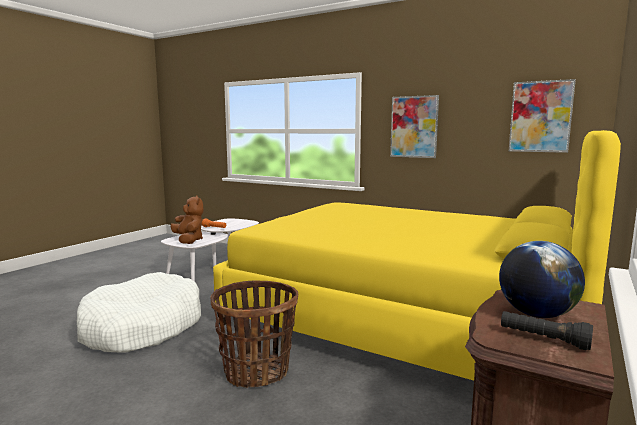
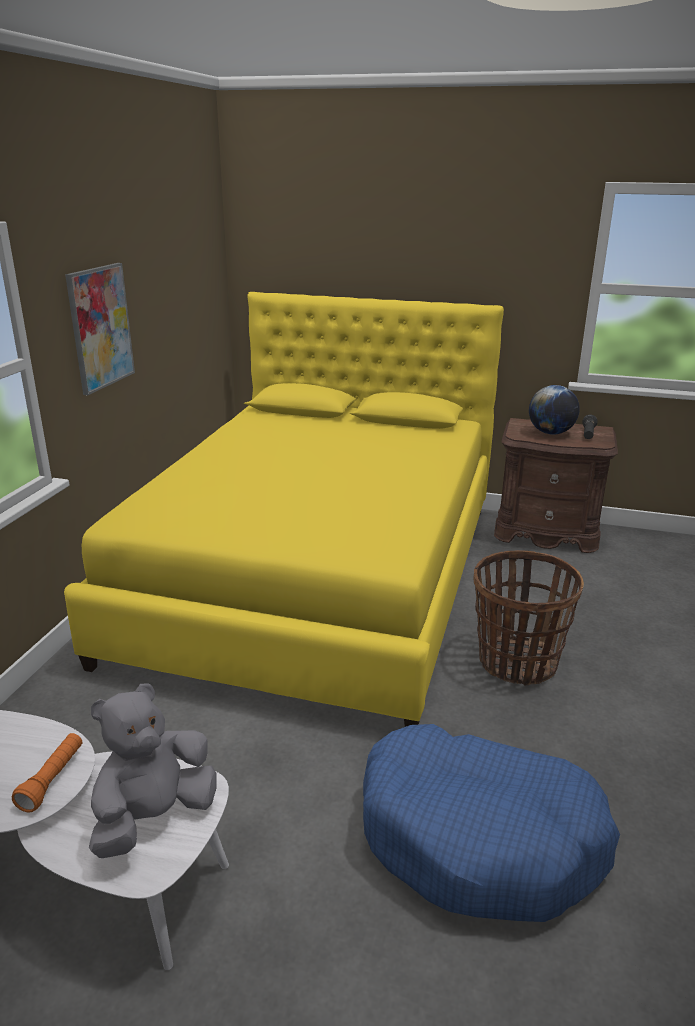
camera: 105 degrees left, 15 degrees up
white dog bed [77,272,201,353] -> blue dog bed [363,724,620,922]
brown plush toy [171,195,204,244] -> grey plush toy [89,683,217,858]
picture [509,79,576,153] -> none

